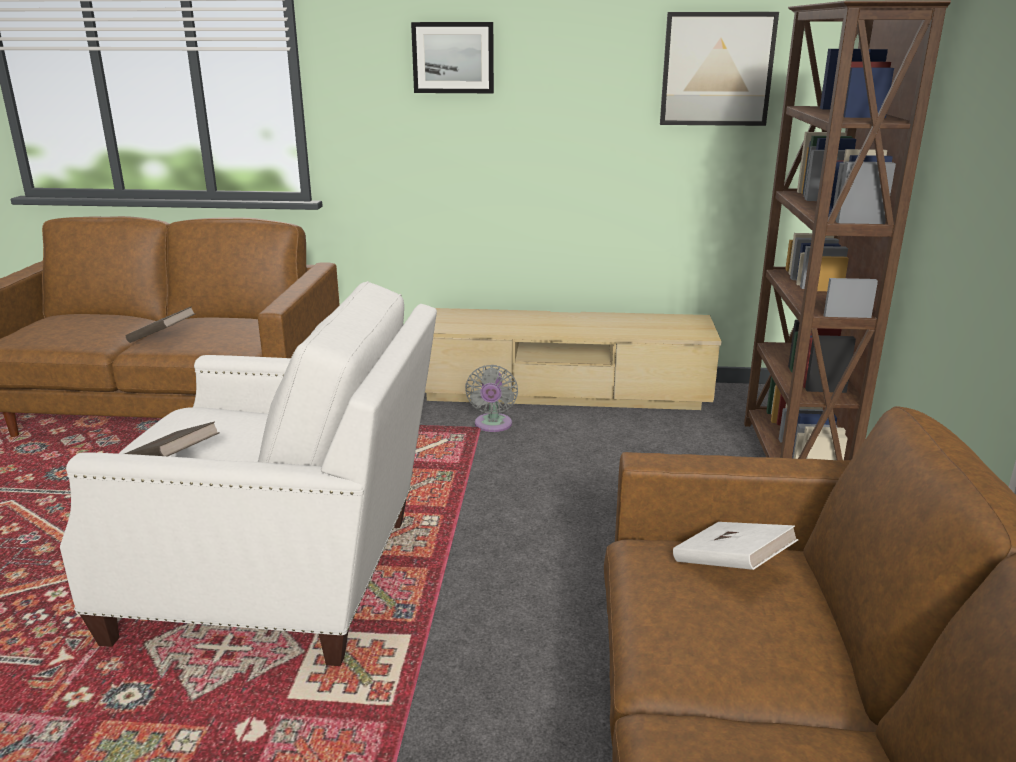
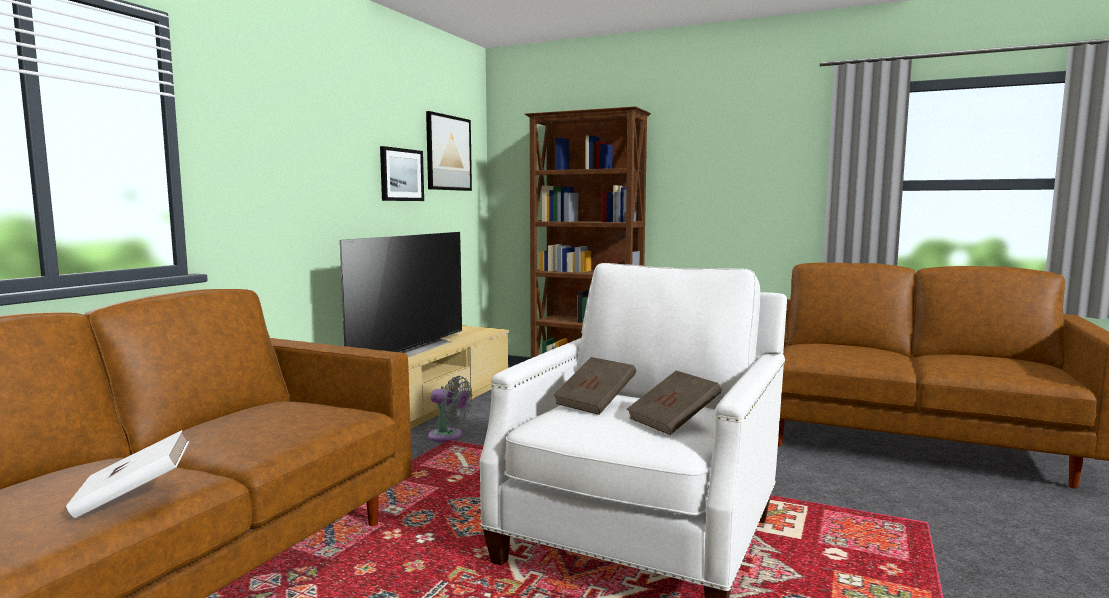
camera: 70 degrees left, 15 degrees down
brown book [126,306,196,343] -> brown book moved to [553,357,636,415]
picture [411,22,494,93] -> picture moved to [380,146,424,201]
white book [673,522,798,570] -> white book moved to [66,430,189,518]
none -> television [340,232,462,357]

